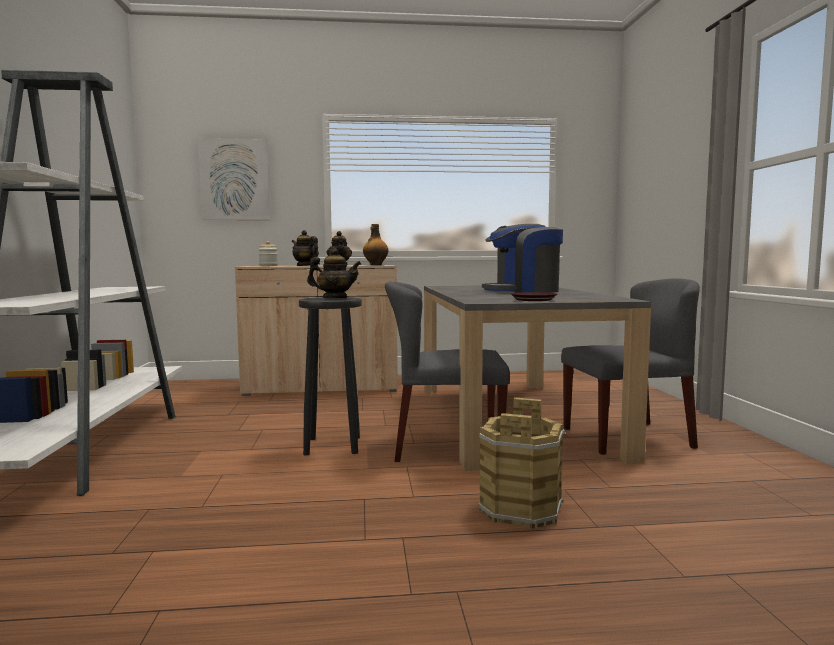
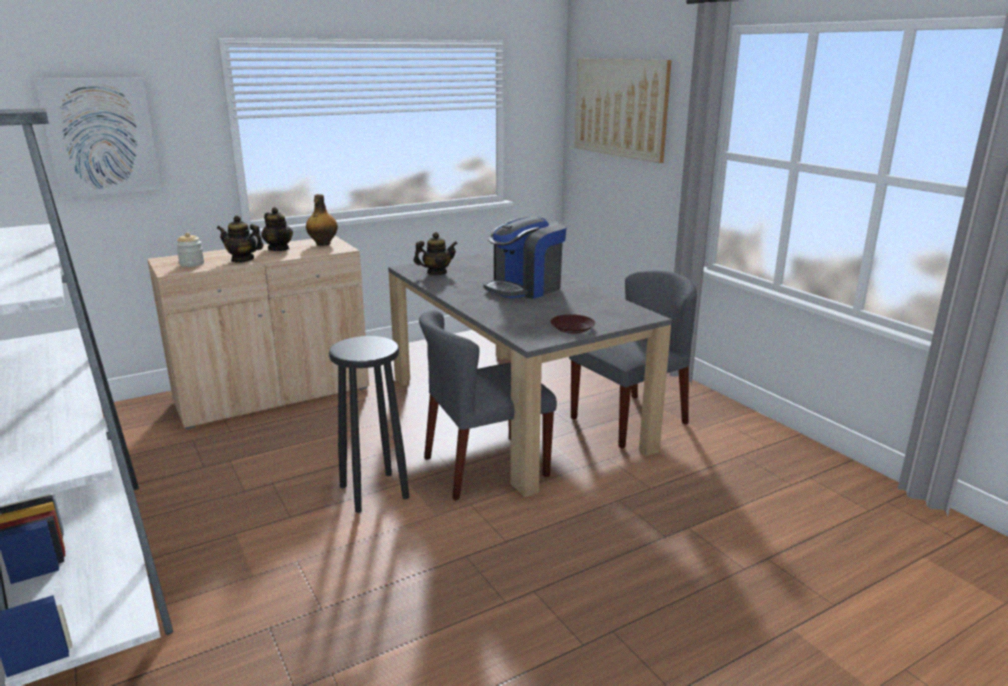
camera: 25 degrees left, 15 degrees up
teapot [307,248,361,298] -> teapot moved to [414,232,458,275]
brown bucket [478,397,565,529] -> none
none -> picture [575,59,672,163]

